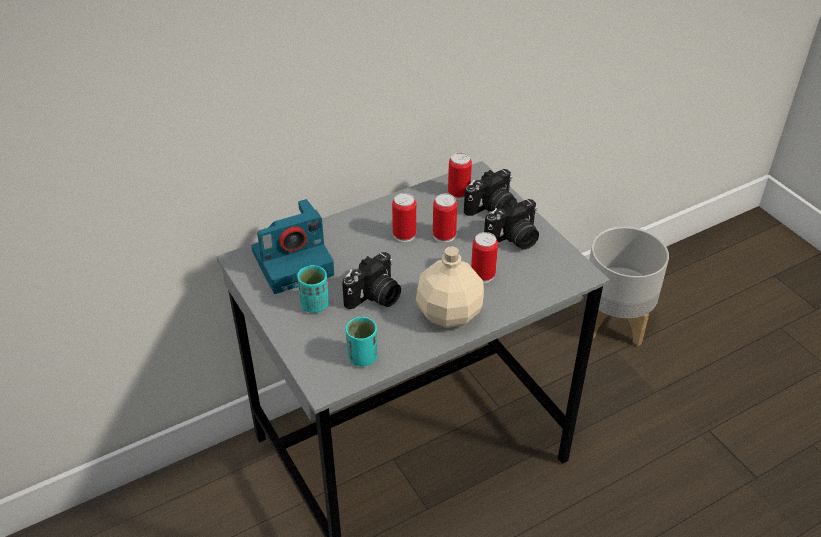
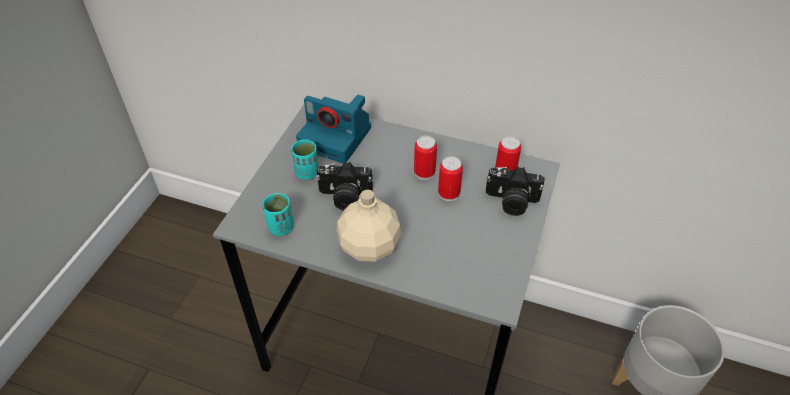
camera: 50 degrees right, 5 degrees up
can [471,232,498,283] -> none
camera [484,199,539,250] -> none

